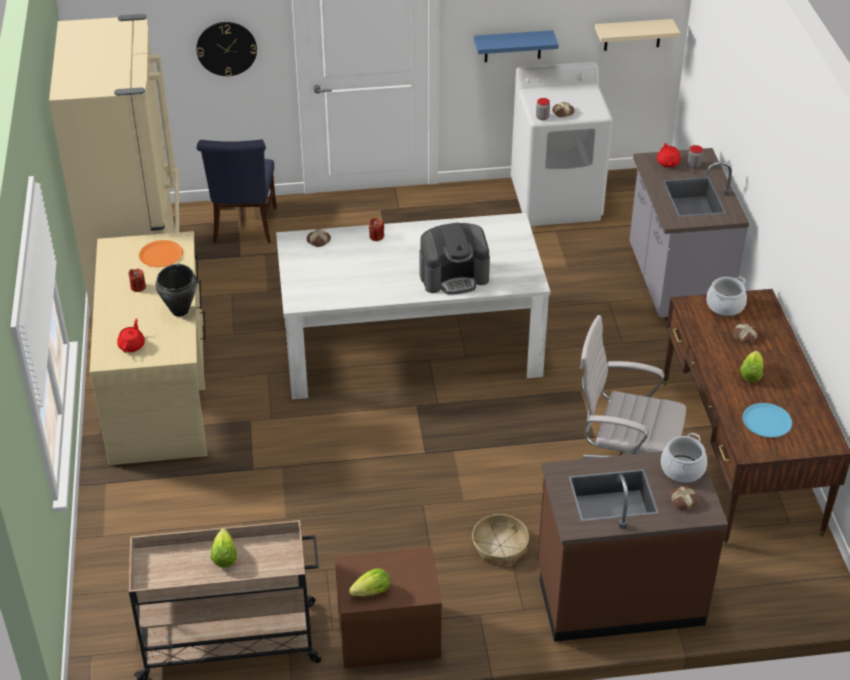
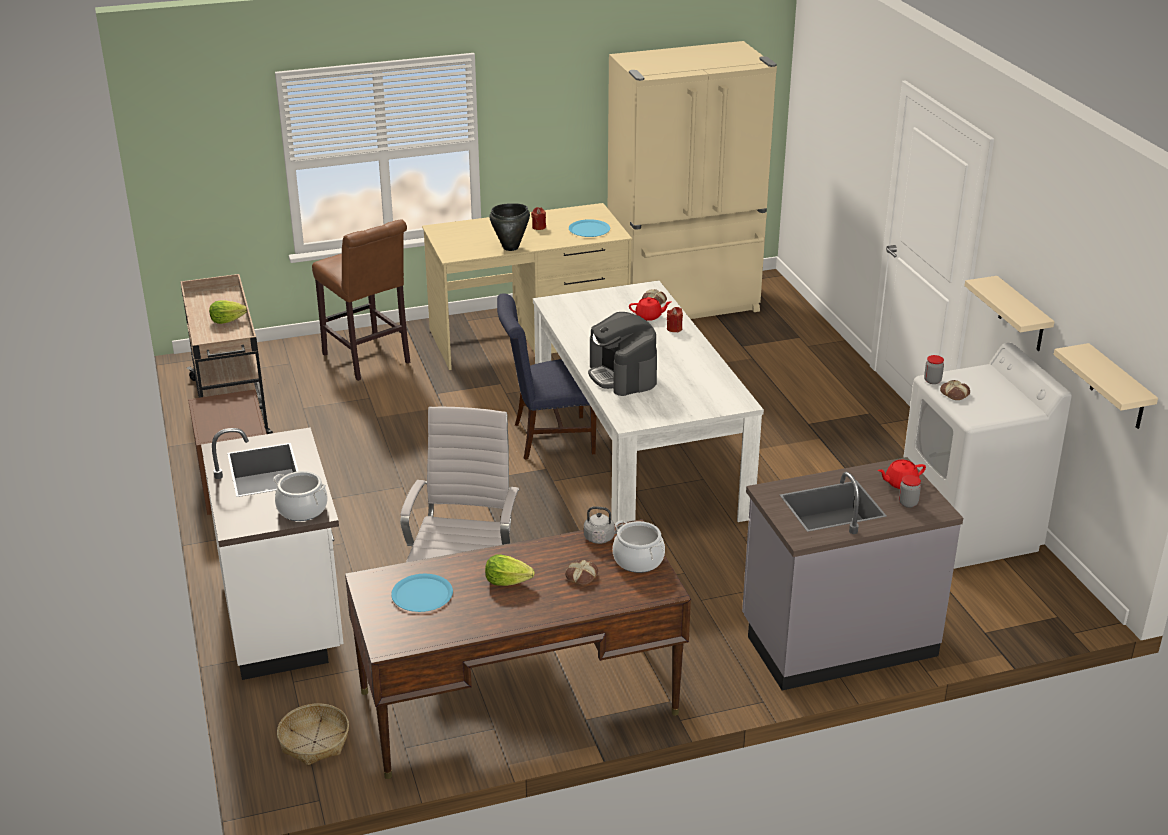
camera: 80 degrees right, 10 degrees down
red teapot [117,318,145,353] -> red teapot moved to [629,297,671,321]
orange plate [139,240,183,267] -> blue plate [569,219,610,237]
wall clock [196,22,257,77] -> none
blue chair [197,139,277,243] -> blue chair moved to [497,293,597,460]
lettuce [349,568,390,596] -> none
basket [472,514,529,565] -> basket moved to [277,703,349,765]
blue shelf [474,30,559,62] -> beige shelf [964,276,1055,351]
brown counter [537,451,728,642] -> white counter [201,427,343,680]
bread [670,486,699,510] -> none
none -> brown stool [312,219,410,381]
none -> grey kettle [584,506,623,544]

